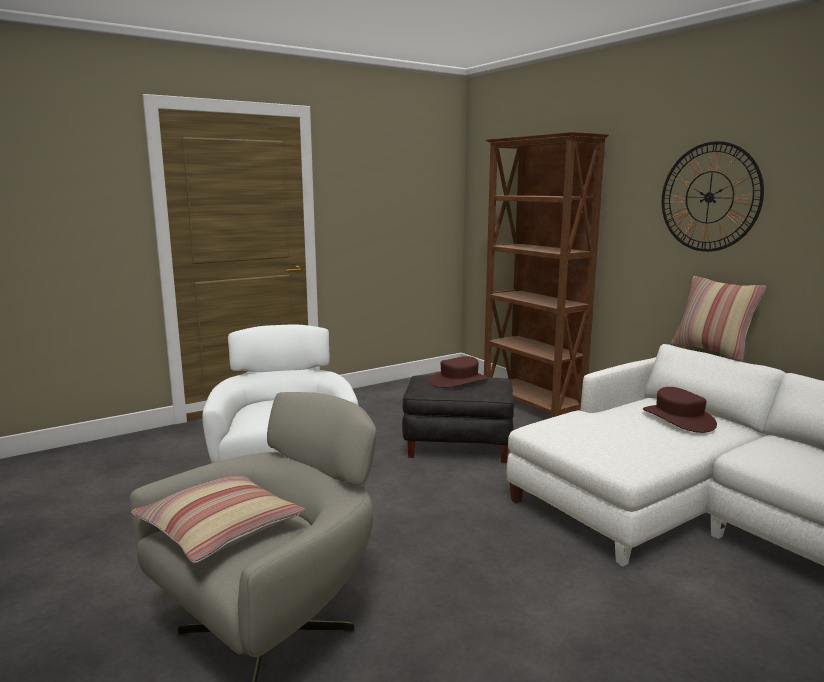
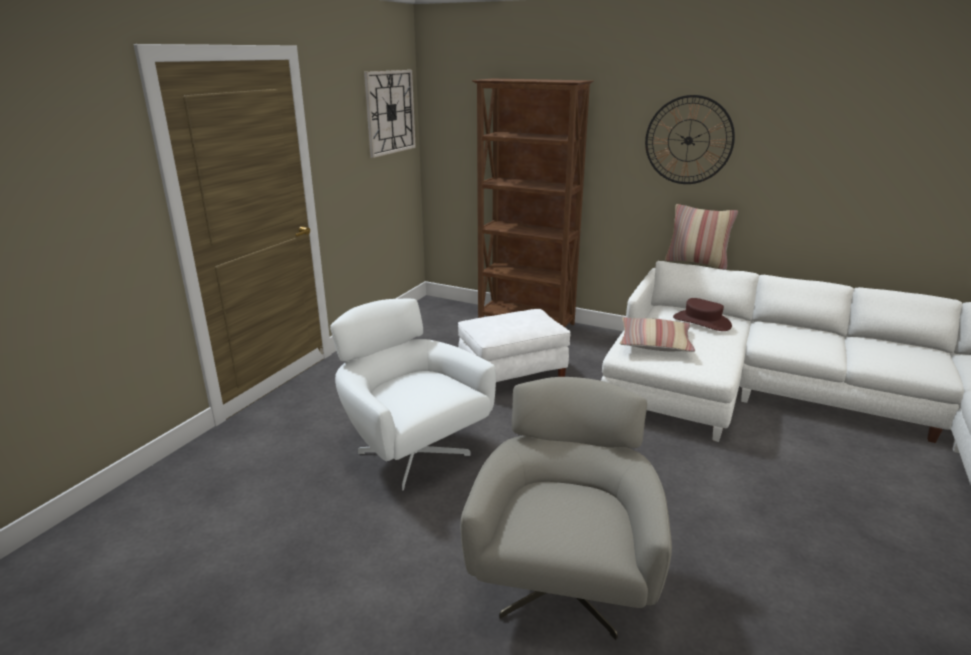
camera: 30 degrees left, 10 degrees up
pillow [131,474,306,563] -> pillow moved to [620,317,695,352]
black ottoman [402,375,514,463] -> white ottoman [458,309,570,382]
brown hat [430,356,488,388] -> none
none -> wall clock [364,70,416,158]

